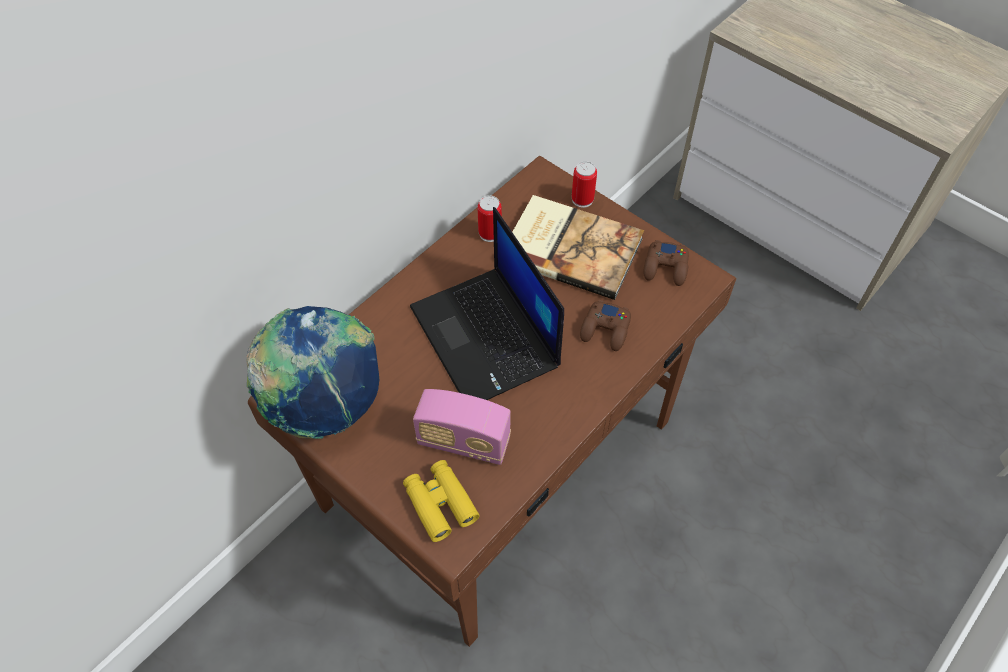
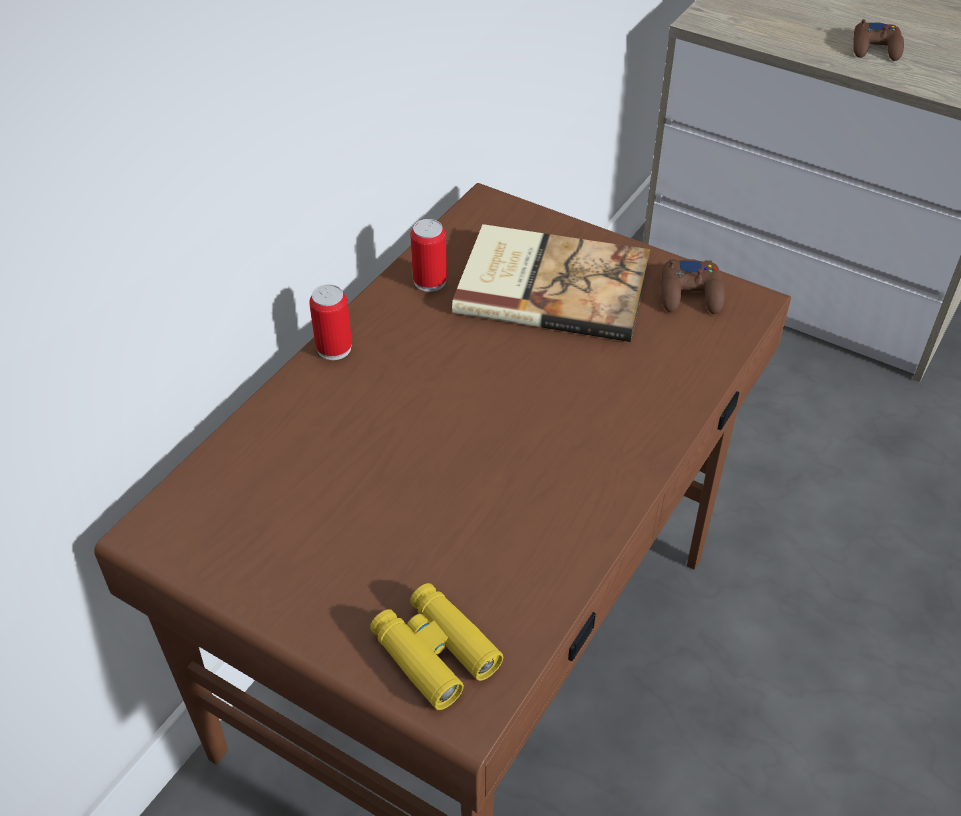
camera: 10 degrees left, 10 degrees down
globe [246,306,379,439] -> none
laptop [410,207,564,400] -> none
radio [413,389,511,465] -> none
can [572,161,597,208] -> can moved to [309,284,352,360]
brown game controller [580,300,631,351] -> brown game controller moved to [853,19,904,61]

